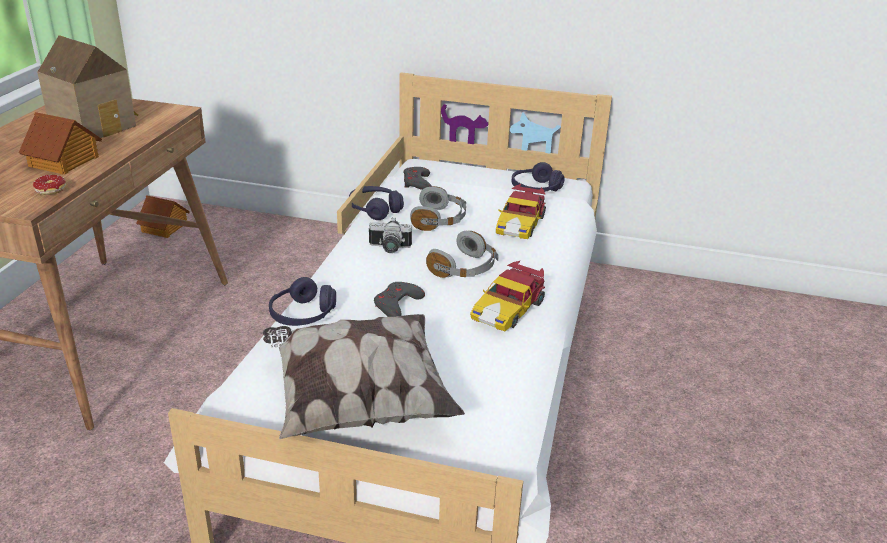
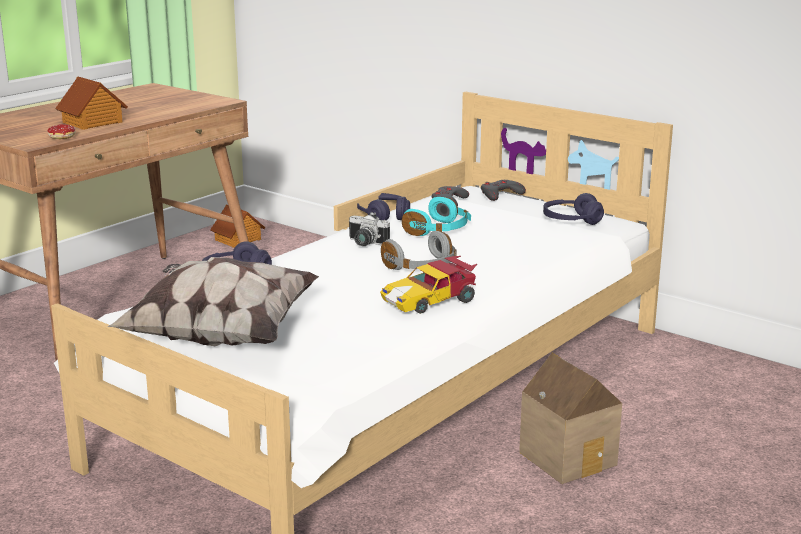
camera: 25 degrees right, 10 degrees down
toy house [37,35,138,138] -> toy house moved to [519,353,622,484]
grey game controller [374,282,425,317] -> grey game controller moved to [481,180,526,201]
grey headphones [410,186,466,231] -> turquoise headphones [402,197,471,236]
toy car [496,184,546,239] -> none

